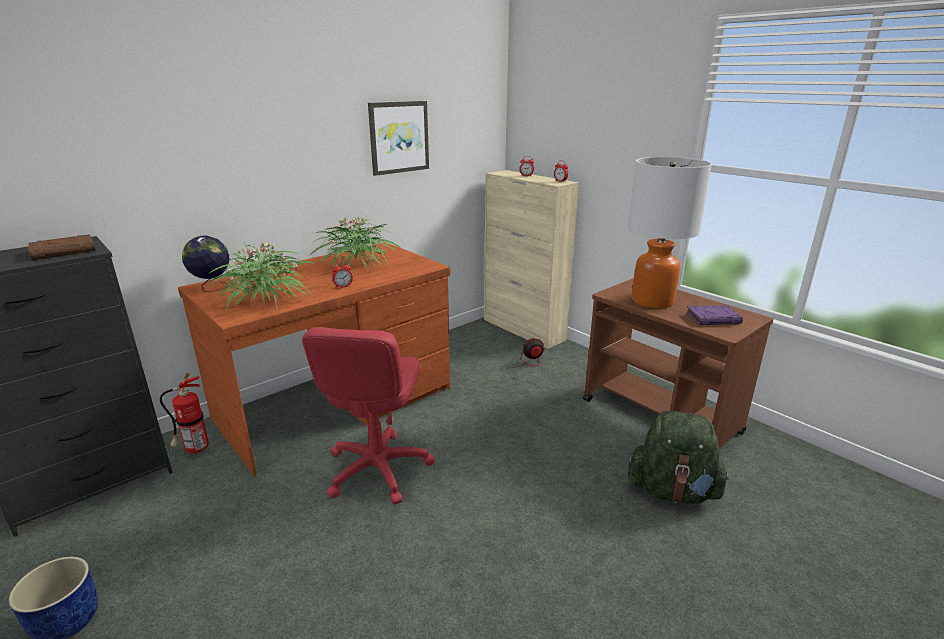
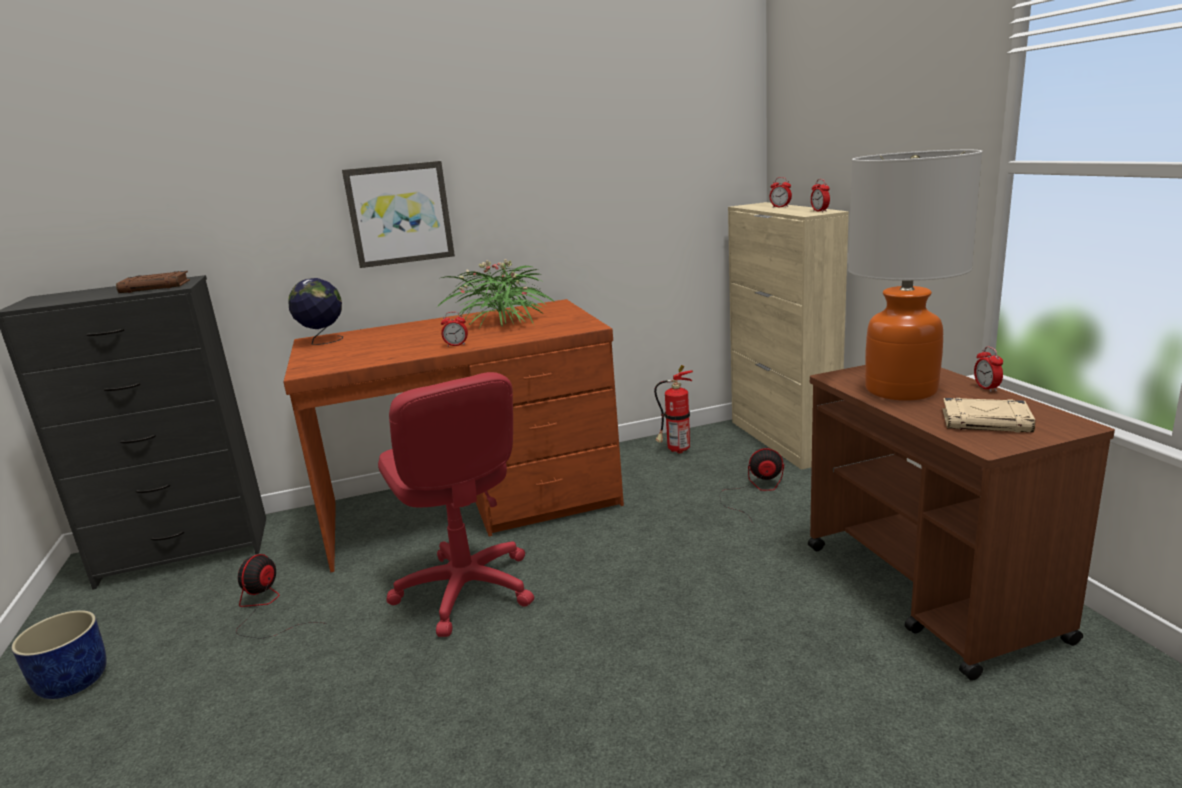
camera: 25 degrees right, 5 degrees down
fire extinguisher [160,373,209,454] -> fire extinguisher moved to [654,365,693,454]
potted plant [208,243,316,311] -> none
red office chair [302,327,435,505] -> red office chair turned 60 degrees counterclockwise [378,372,534,637]
picture [368,101,429,176] -> picture moved to [342,161,455,268]
green backpack [628,411,730,504] -> none
purple book [686,305,743,325] -> beige book [943,398,1035,433]
none -> fan [236,554,322,639]
none -> alarm clock [974,346,1003,392]

